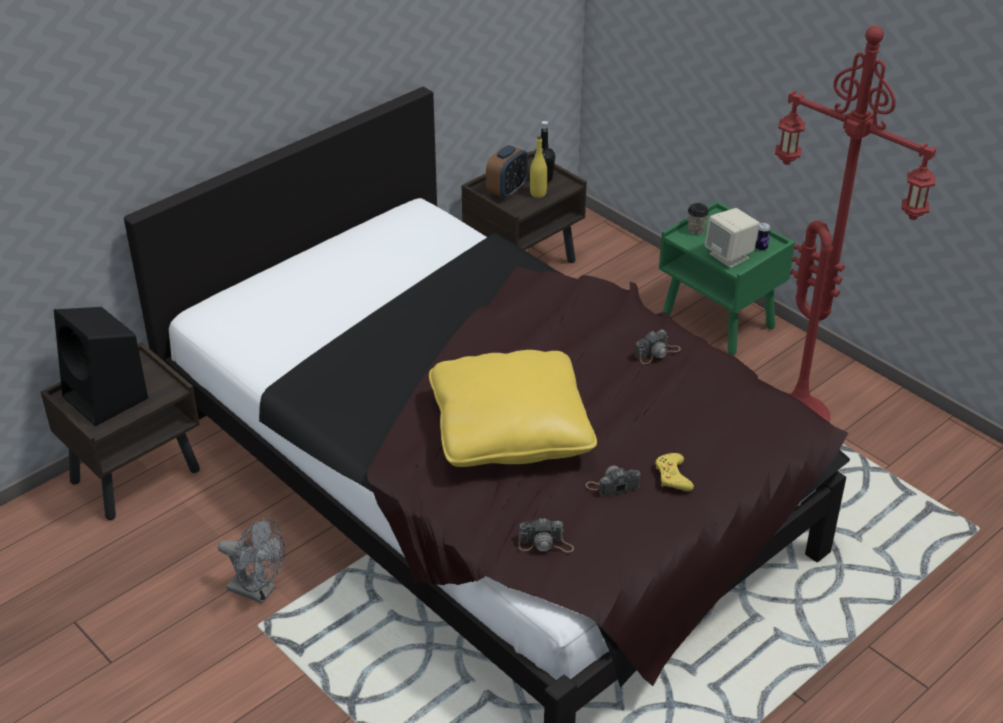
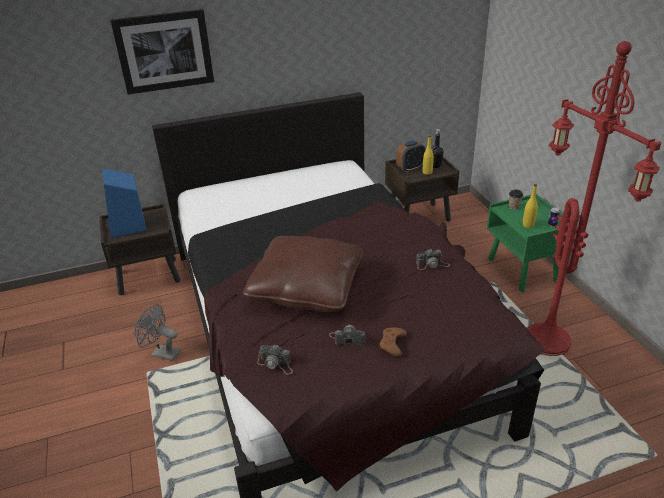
camera: 25 degrees right, 5 degrees down
black speaker [54,307,148,426] -> blue speaker [102,168,147,238]
grey fan [218,518,285,604] -> grey fan turned 150 degrees clockwise [135,304,181,361]
yellow pillow [429,350,597,467] -> brown pillow [243,236,363,312]
yellow game controller [656,453,694,491] -> brown game controller [380,328,407,357]
beige speaker [705,208,760,268] -> yellow bottle [523,184,538,228]
none -> picture [110,9,214,95]

